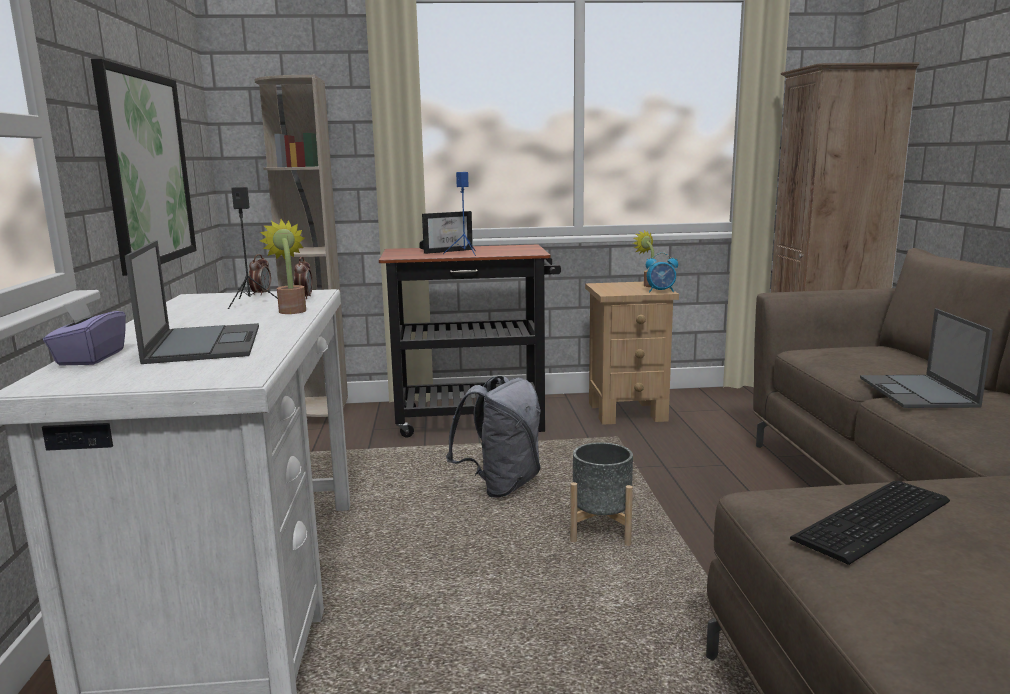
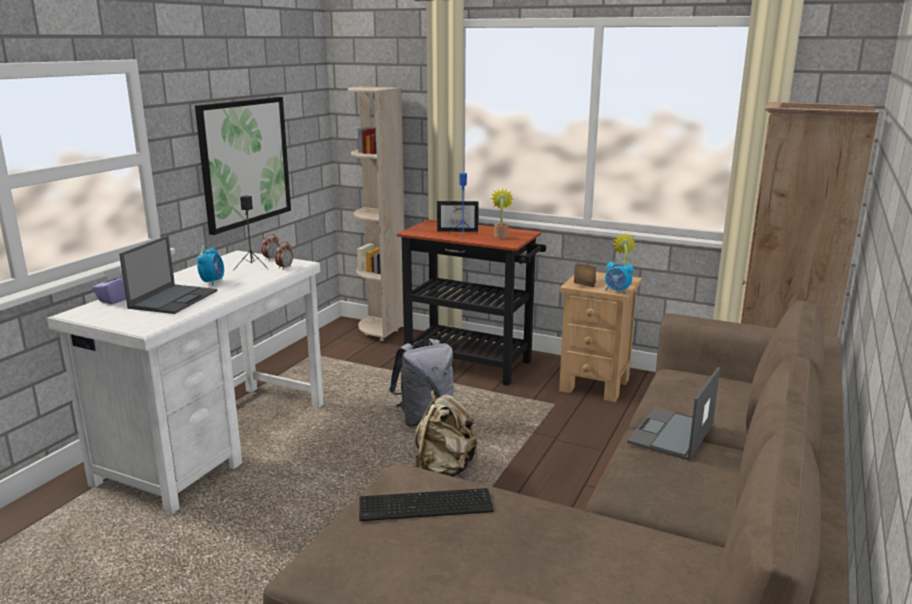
camera: 30 degrees right, 5 degrees up
potted plant [259,219,306,314] -> potted plant moved to [491,188,513,239]
grey planter [570,442,633,546] -> beige backpack [415,390,478,477]
none -> alarm clock [197,245,224,286]
none -> brown book [574,263,596,287]

